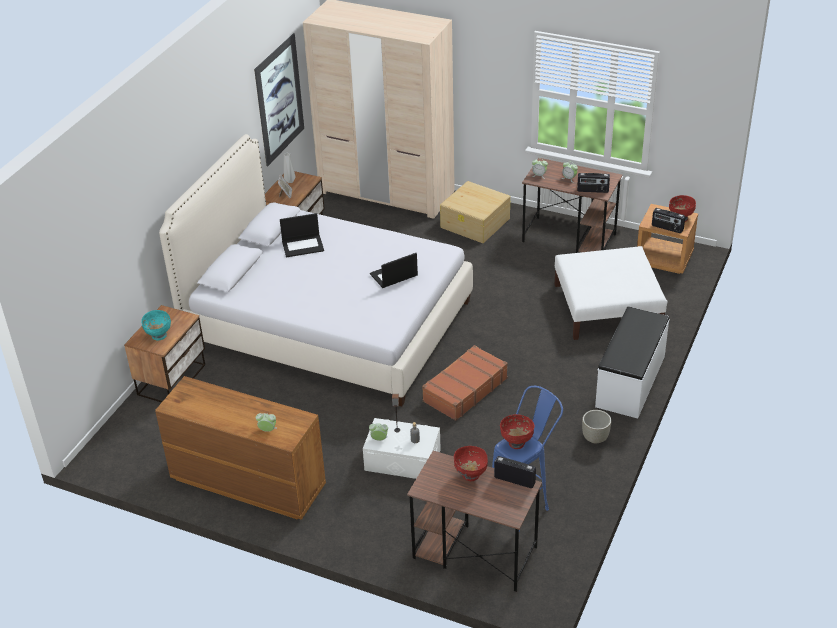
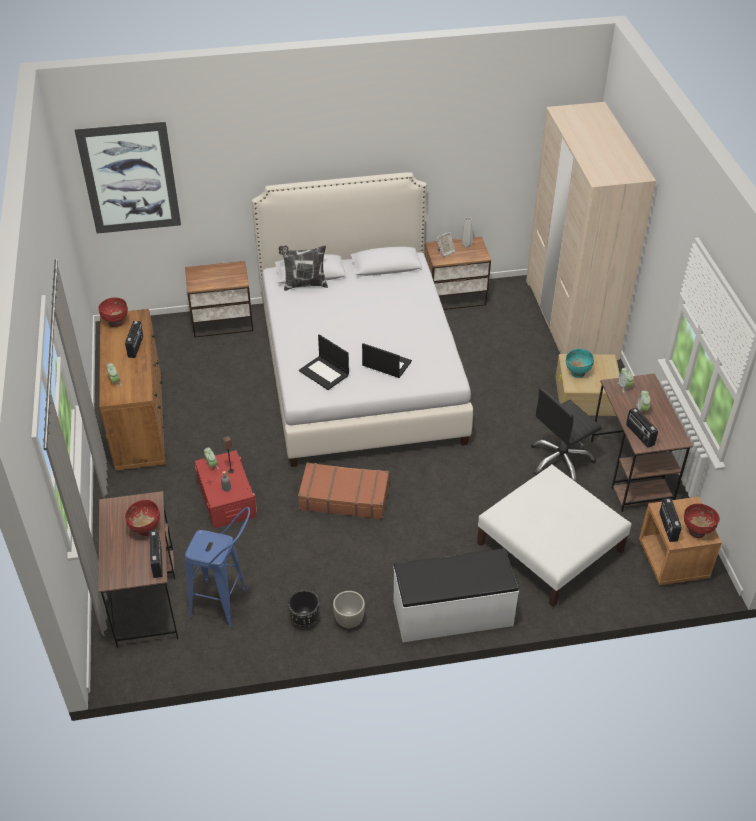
camera: 55 degrees right, 5 degrees up
turquoise bowl [141,310,171,340] -> turquoise bowl moved to [566,349,594,378]
picture [254,33,304,166] -> picture moved to [75,122,181,234]
laptop [280,213,324,257] -> laptop moved to [299,334,349,390]
white storage box [363,418,441,479] -> red storage box [195,450,257,528]
red bowl [500,414,535,449] -> red bowl moved to [98,298,128,327]
none -> radio [125,321,143,358]
none -> pillow [279,245,328,291]
none -> black planter [288,590,320,627]
none -> black office chair [531,388,602,483]

